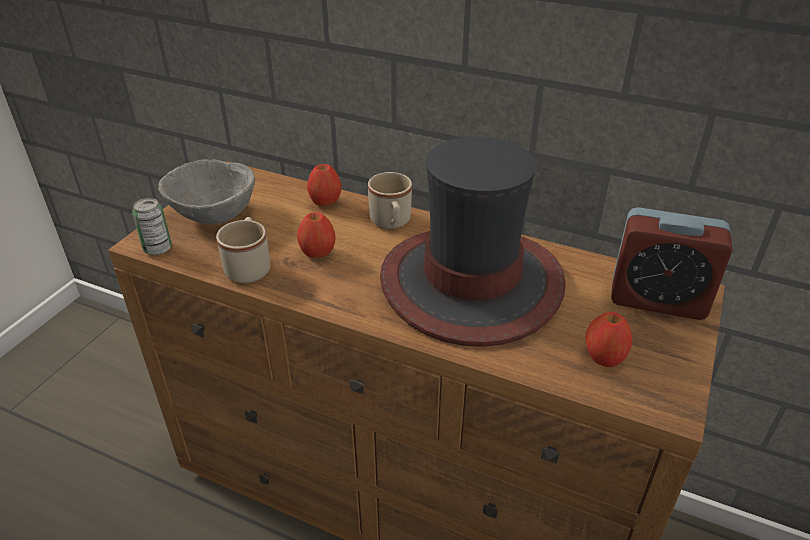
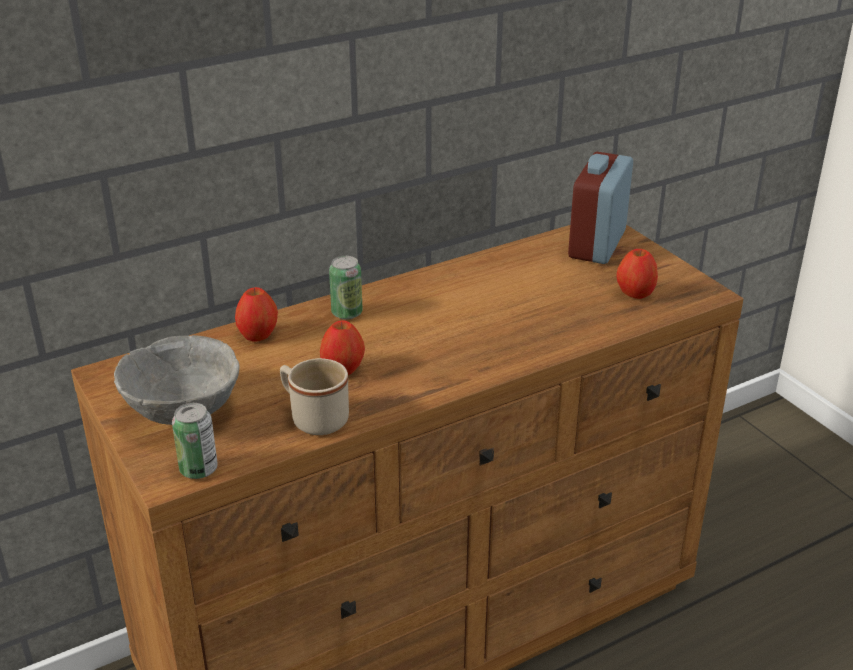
camera: 55 degrees left, 5 degrees down
beige mug [368,172,412,229] -> can [329,256,363,320]
hat [380,137,566,347] -> none
alarm clock [611,207,733,320] -> alarm clock turned 150 degrees clockwise [568,152,633,264]

